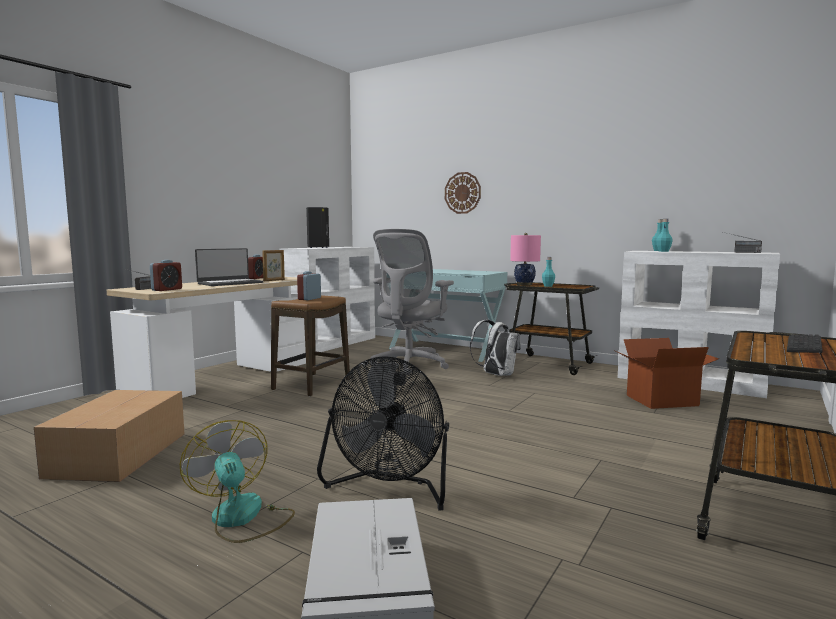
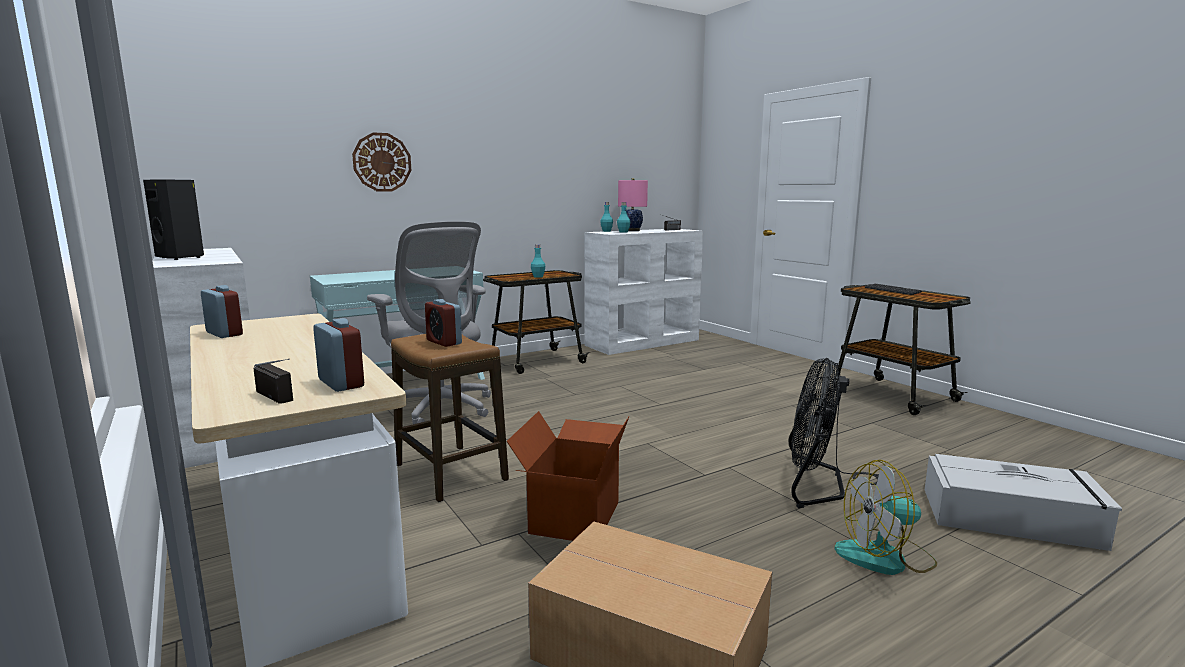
camera: 65 degrees left, 5 degrees up
laptop [195,248,263,286] -> none
picture frame [262,250,285,281] -> none
black fan [317,357,449,510] -> black fan turned 150 degrees clockwise [789,358,879,509]
white backpack [470,320,521,376] -> none
pink table lamp [510,233,541,286] -> pink table lamp moved to [618,178,648,231]
cardboard box [615,338,719,409] -> cardboard box moved to [507,411,629,541]

